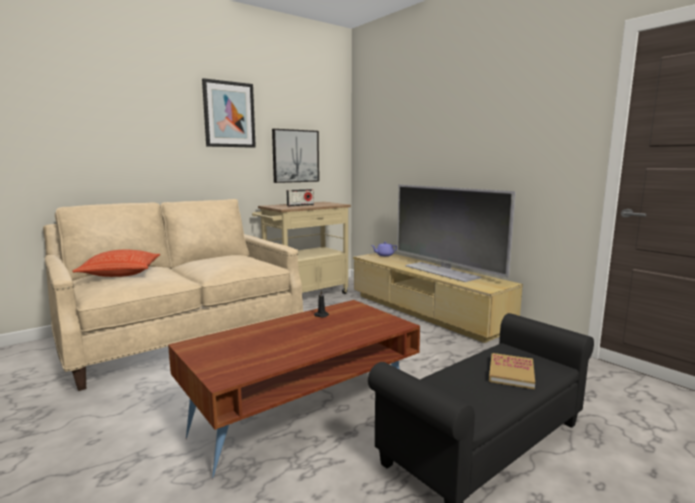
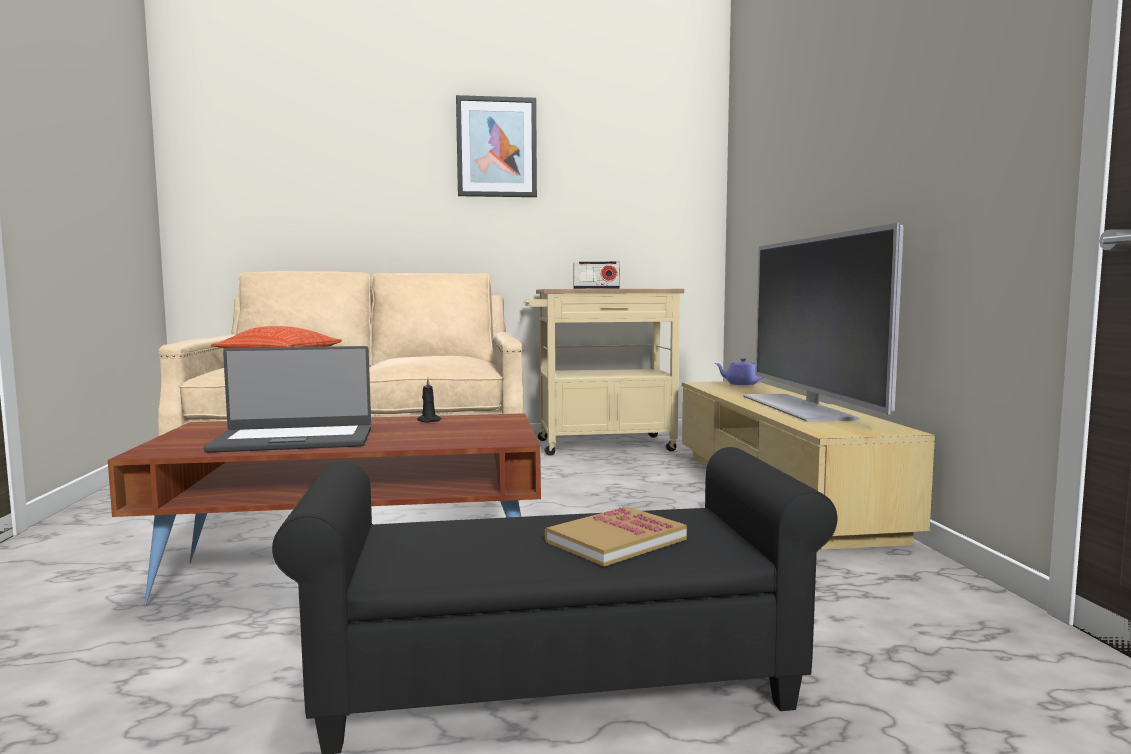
camera: 30 degrees right, 5 degrees down
picture [272,129,319,183] -> none
none -> laptop [204,346,371,453]

